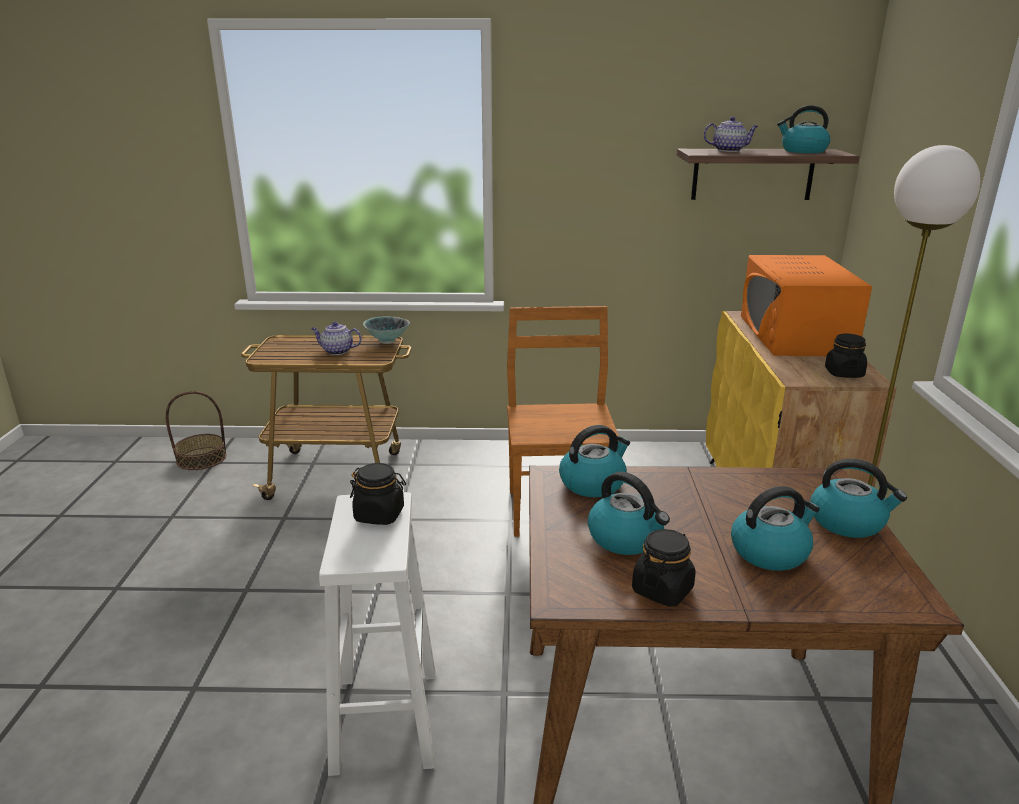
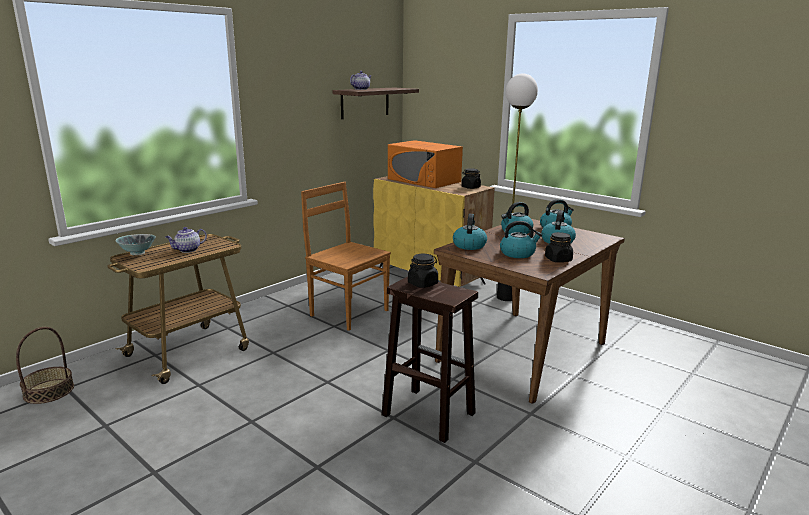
camera: 50 degrees left, 5 degrees down
white stool [319,492,435,776] -> brown stool [381,277,478,443]
bowl [363,316,410,344] -> bowl moved to [116,234,156,255]
kettle [777,105,831,153] -> kettle moved to [501,202,533,234]

